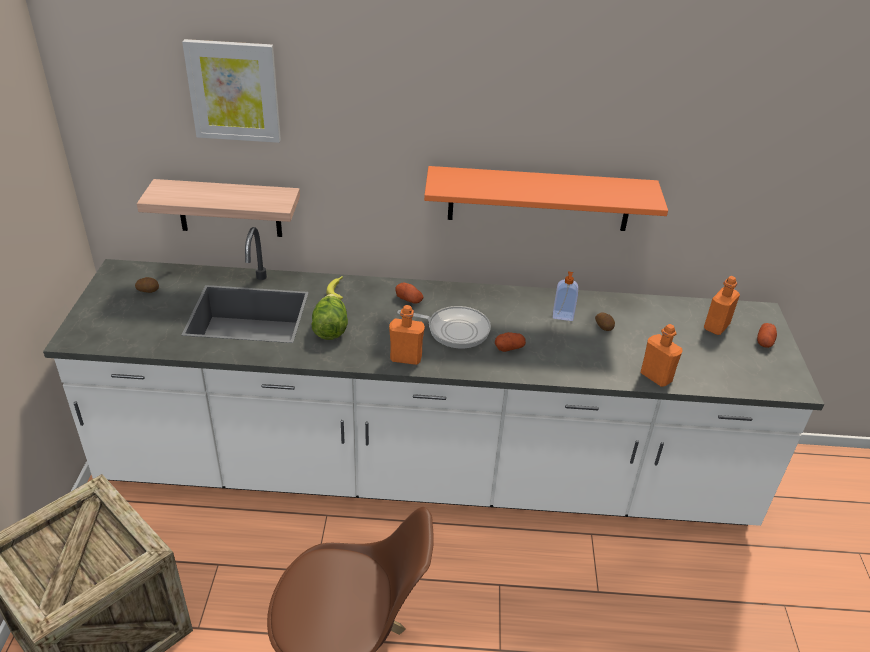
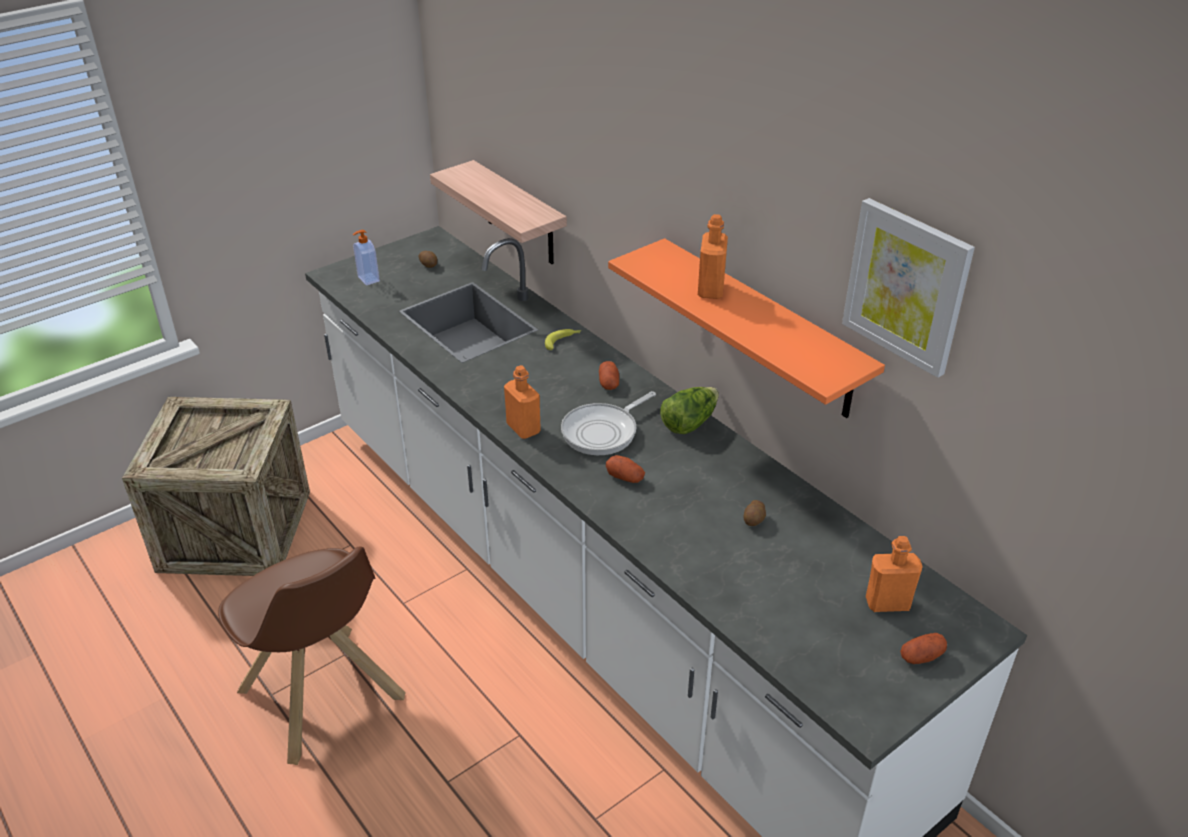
camera: 50 degrees right, 0 degrees up
picture [182,39,281,143] -> picture moved to [842,198,975,378]
lettuce [311,294,348,340] -> lettuce moved to [660,387,719,434]
frying pan [397,306,491,348] -> frying pan turned 75 degrees clockwise [561,391,656,455]
soap dispenser [553,271,578,321] -> soap dispenser moved to [353,230,380,285]
orange bottle [641,324,683,387] -> orange bottle moved to [698,214,728,299]

